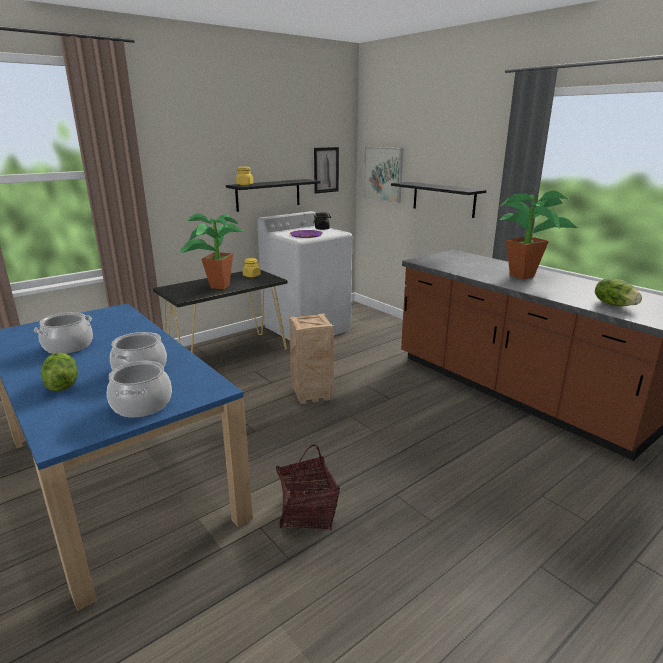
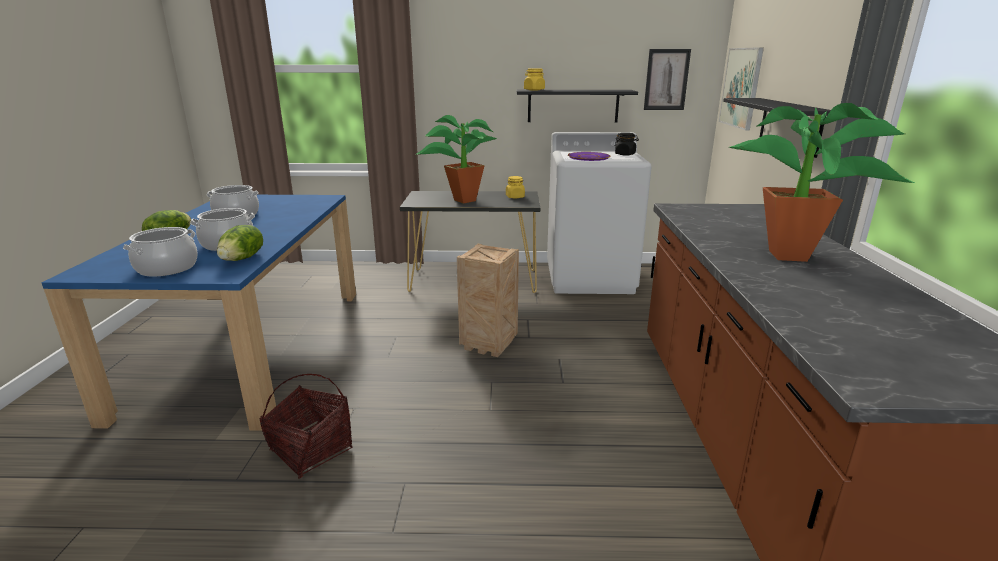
camera: 40 degrees right, 0 degrees up
lettuce [595,278,642,306] -> lettuce moved to [217,225,263,261]

